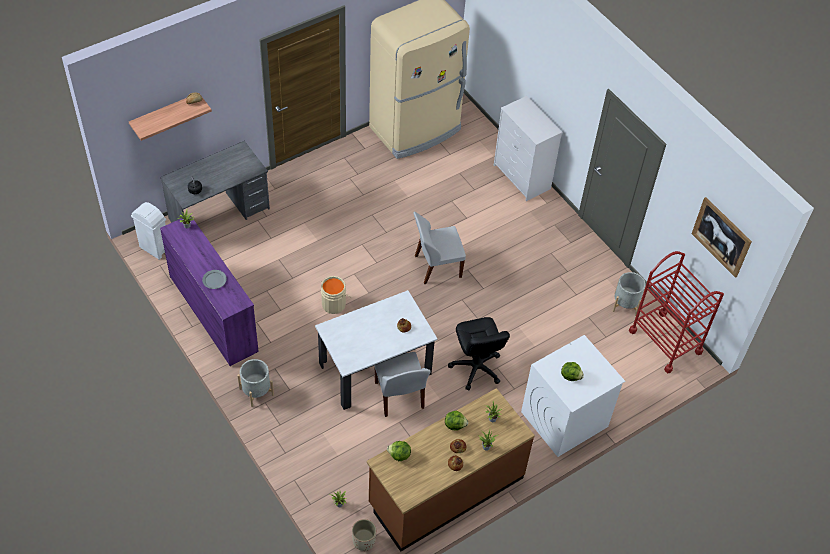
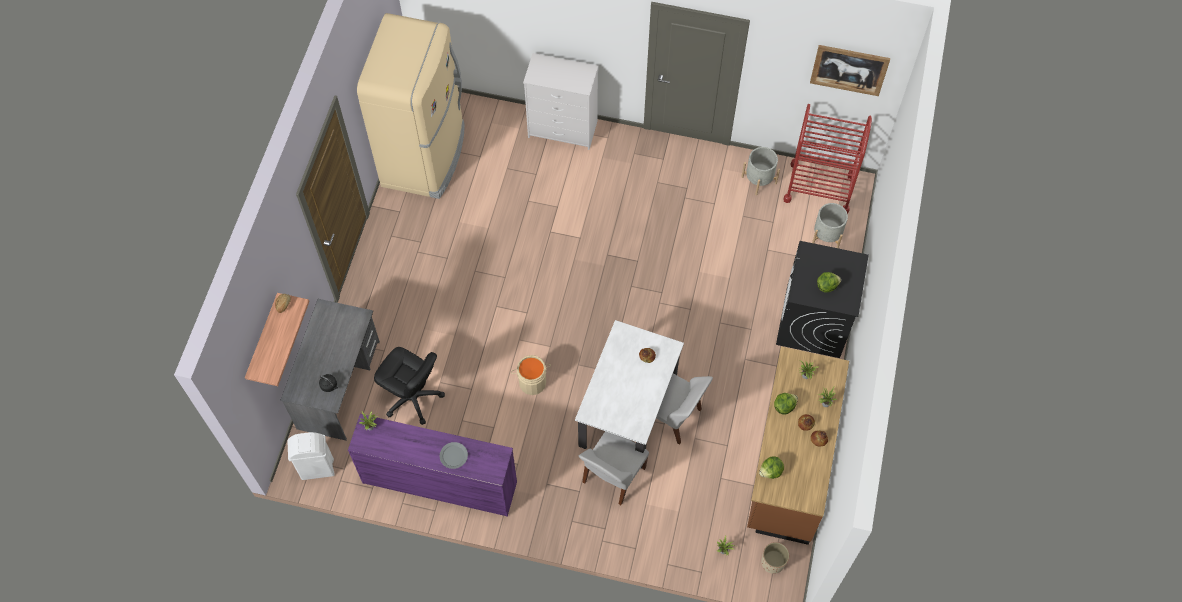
camera: 40 degrees left, 10 degrees up
grey planter [237,359,274,407] -> grey planter moved to [812,203,848,248]
white chair [413,212,466,284] -> white chair moved to [579,431,649,505]
black office chair [448,317,510,390] -> black office chair moved to [374,347,445,425]
white washing machine [521,335,625,457] -> black washing machine [776,241,869,358]

